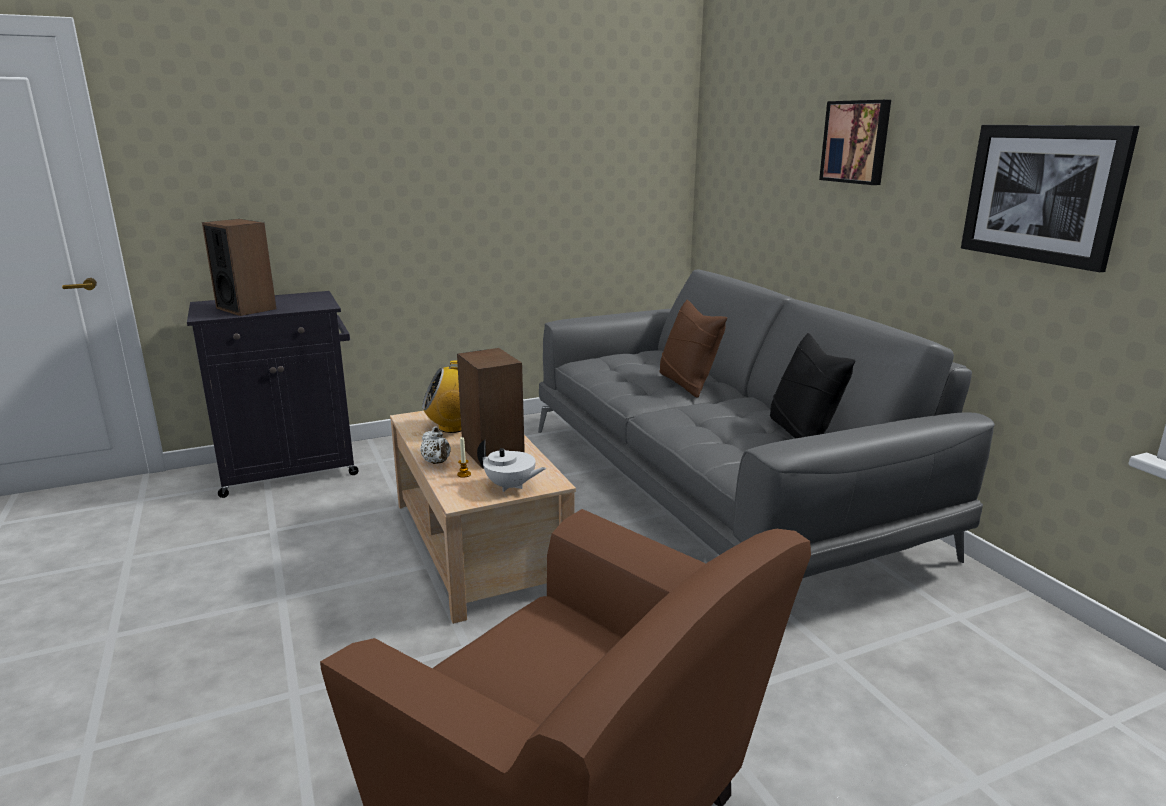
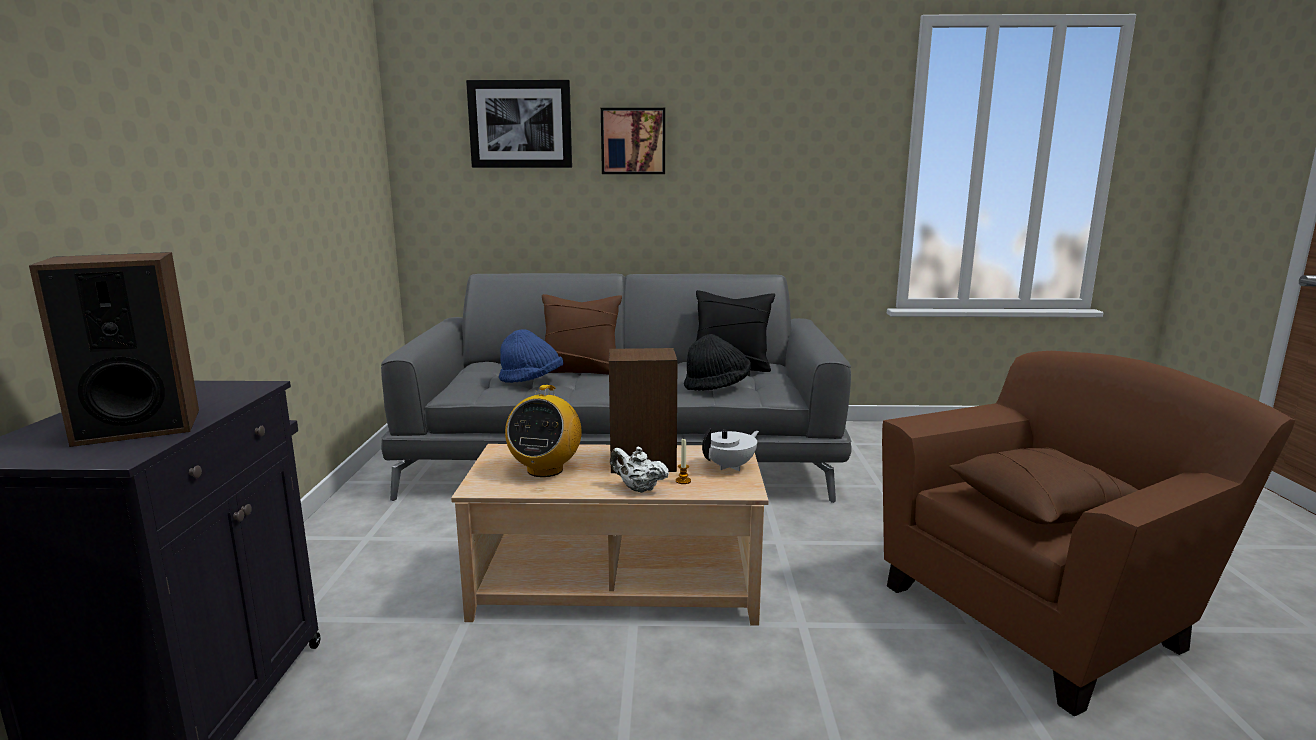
camera: 65 degrees left, 5 degrees down
white teapot [420,426,451,464] -> white teapot turned 150 degrees counterclockwise [610,446,669,493]
picture [961,125,1140,272] -> picture moved to [466,80,572,168]
none -> blue hat [499,329,563,383]
none -> black hat [684,334,751,391]
none -> brown pillow [949,447,1138,525]

